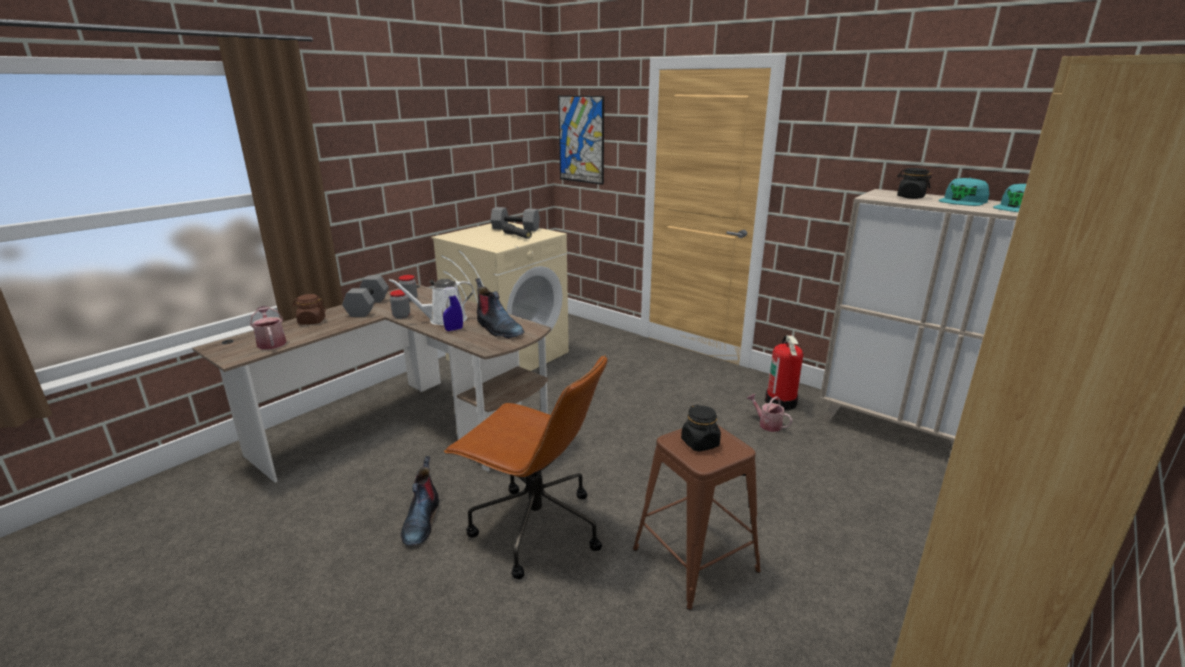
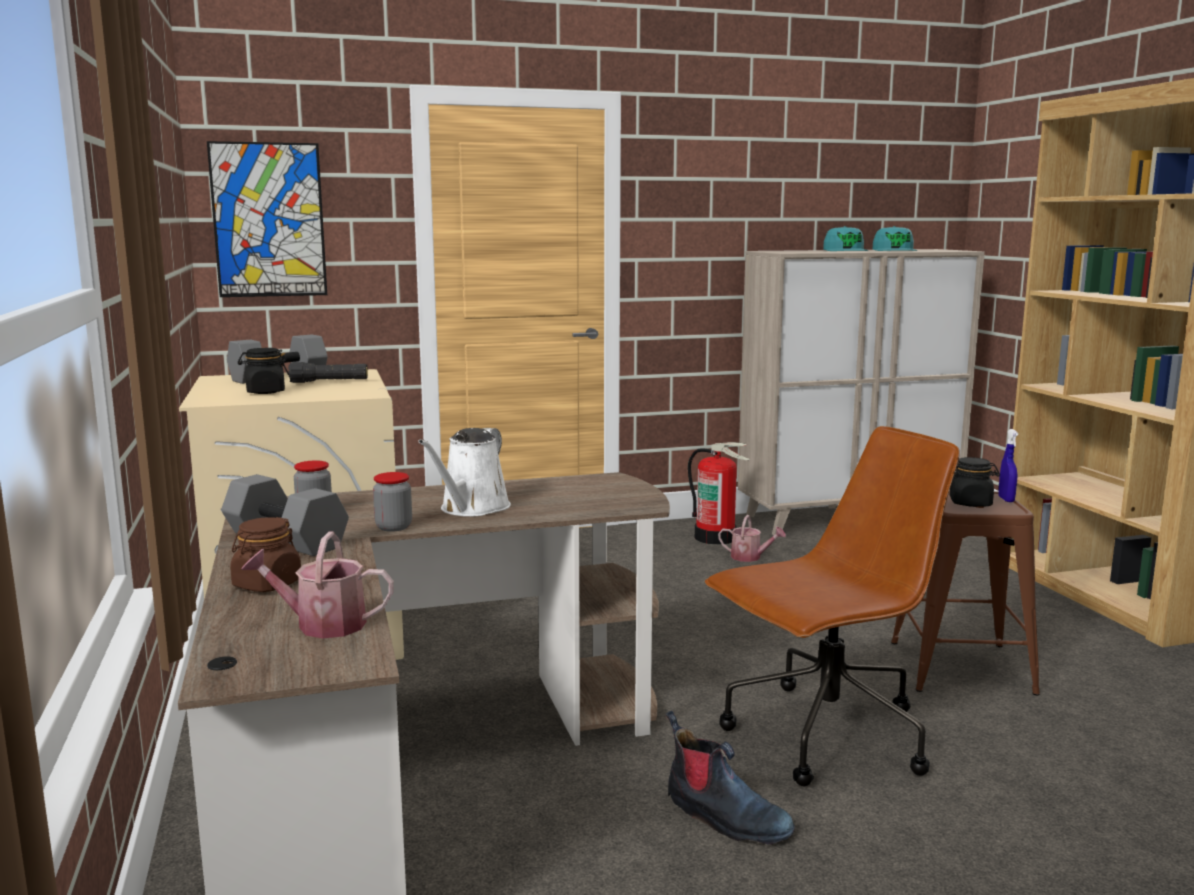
camera: 55 degrees left, 10 degrees down
blue spray bottle [442,287,463,331] -> blue spray bottle moved to [998,429,1018,502]
boot [476,278,524,339] -> none
watering can [747,394,793,432] -> watering can turned 150 degrees counterclockwise [718,515,786,562]
black jar [897,168,932,199] -> black jar moved to [238,348,289,394]

